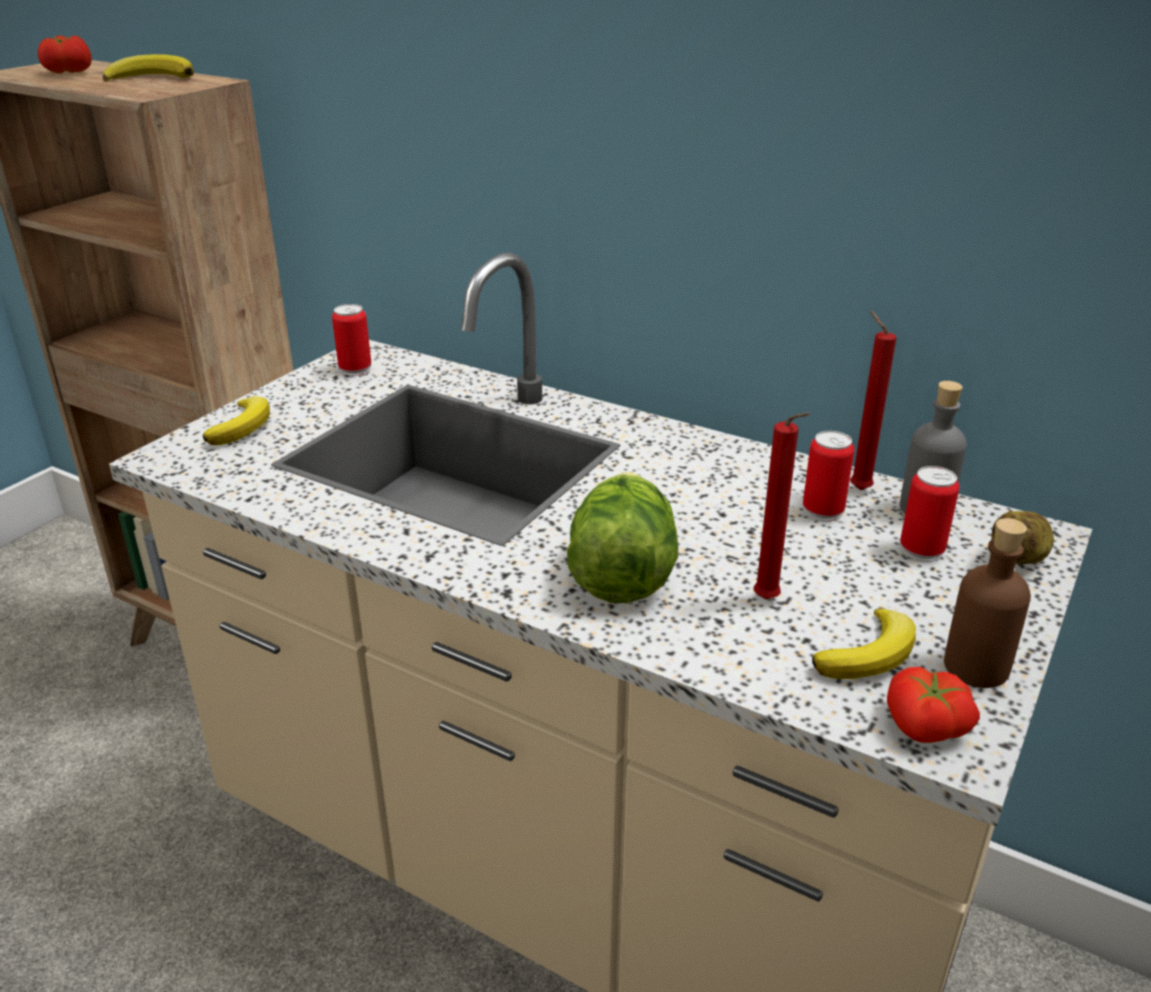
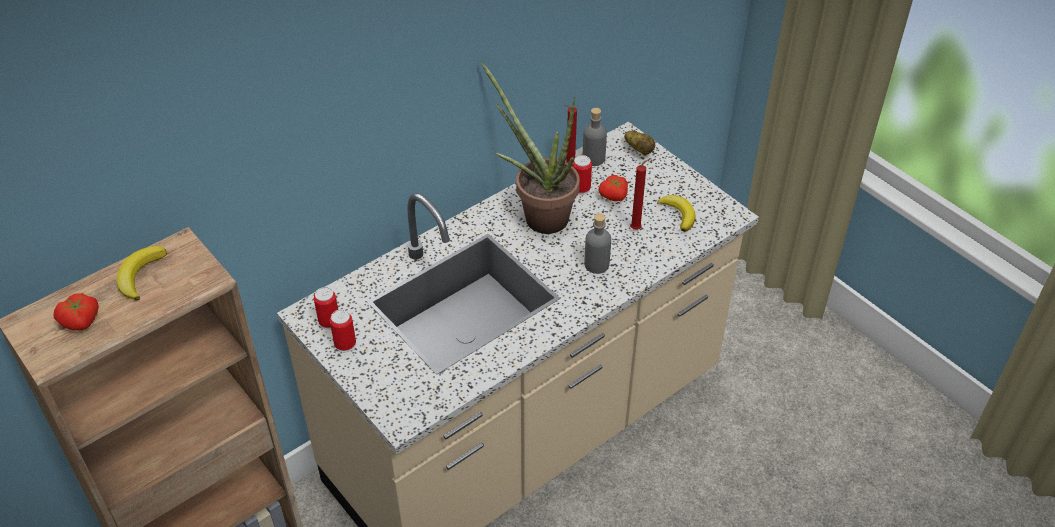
camera: 70 degrees left, 15 degrees up
banana [202,396,270,445] -> none
lettuce [567,472,678,603] -> grey bottle [585,213,611,274]
tomato [887,667,980,743] -> tomato moved to [598,175,628,201]
can [900,466,959,562] -> can moved to [330,309,356,352]
brown bottle [944,518,1031,688] -> none
none -> potted plant [480,61,580,234]

